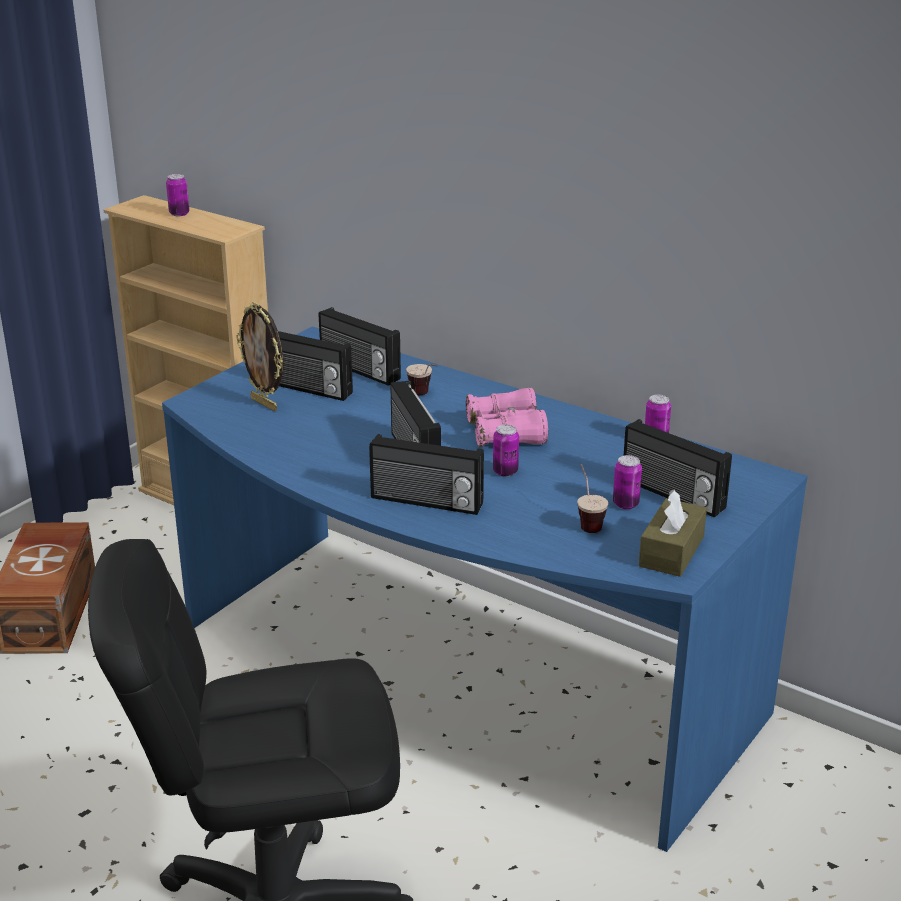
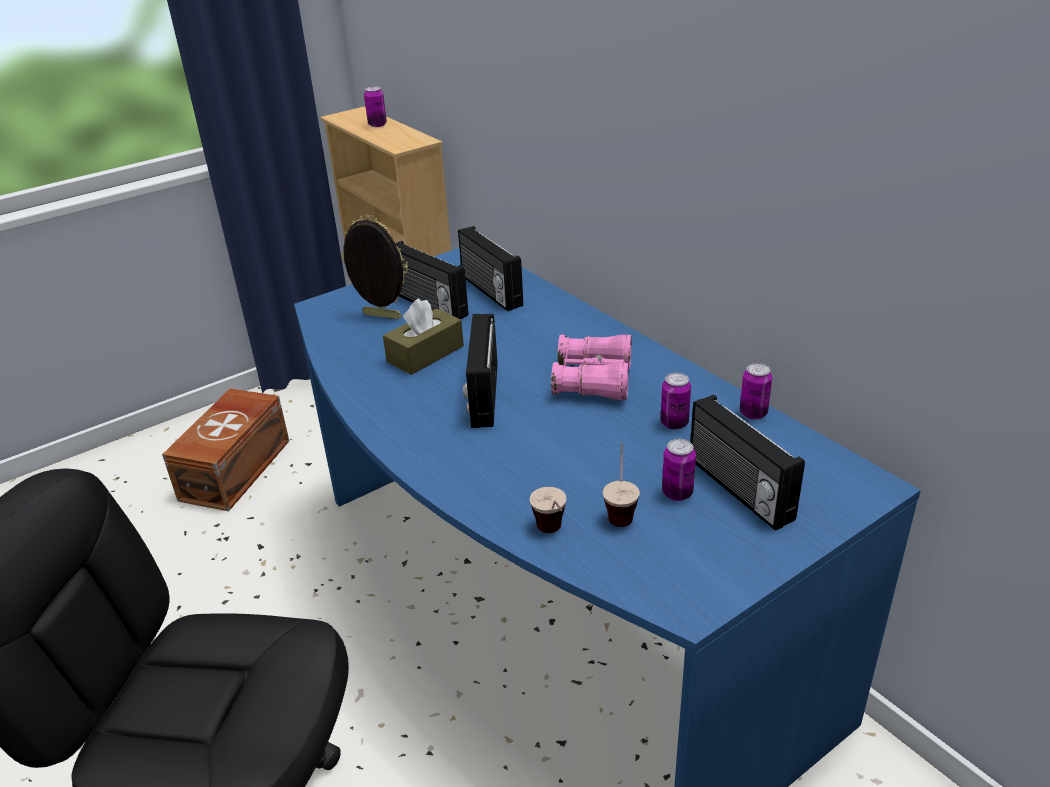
camera: 20 degrees right, 5 degrees up
picture frame [236,302,283,411] -> picture frame turned 135 degrees clockwise [342,214,408,319]
radio [369,434,484,515] -> none
cup [406,364,438,395] -> cup moved to [530,487,567,533]
can [493,424,519,477] -> can moved to [661,373,691,430]
brown tissue box [639,490,707,577] -> brown tissue box moved to [383,298,464,375]

